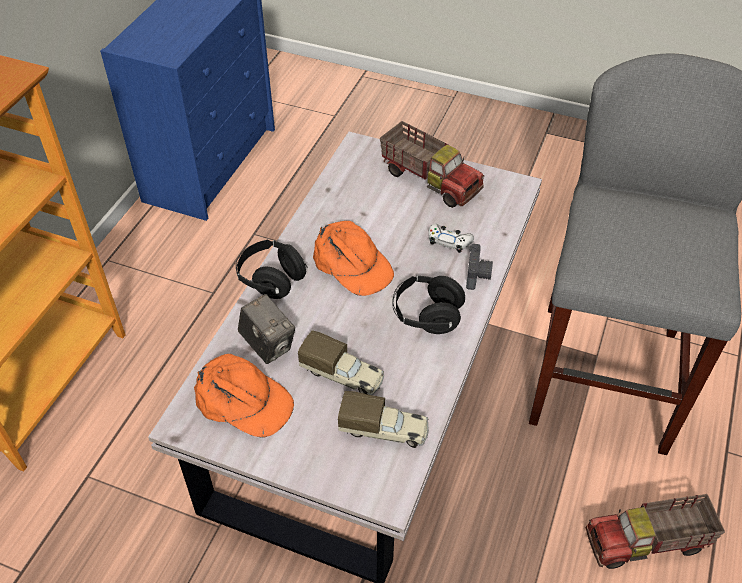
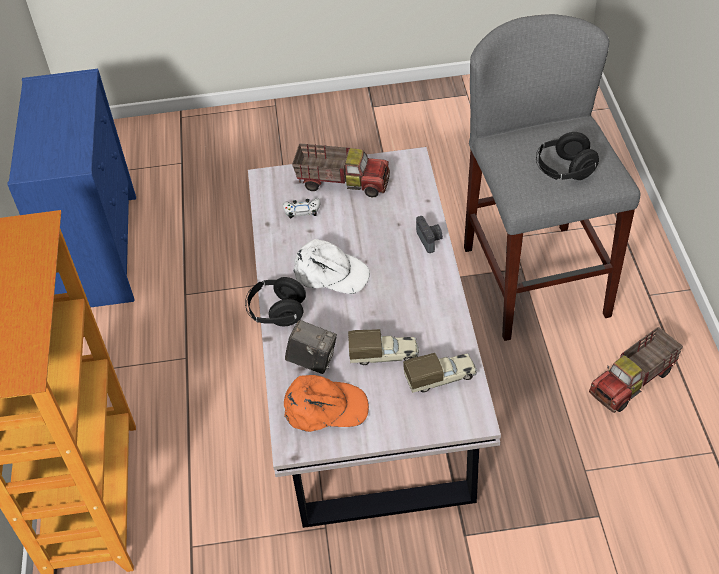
camera: 25 degrees left, 0 degrees up
orange cap [313,221,394,296] -> white cap [293,239,370,294]
black headphones [392,276,465,334] -> black headphones moved to [536,132,599,180]
white game controller [428,224,474,253] -> white game controller moved to [283,198,321,219]

